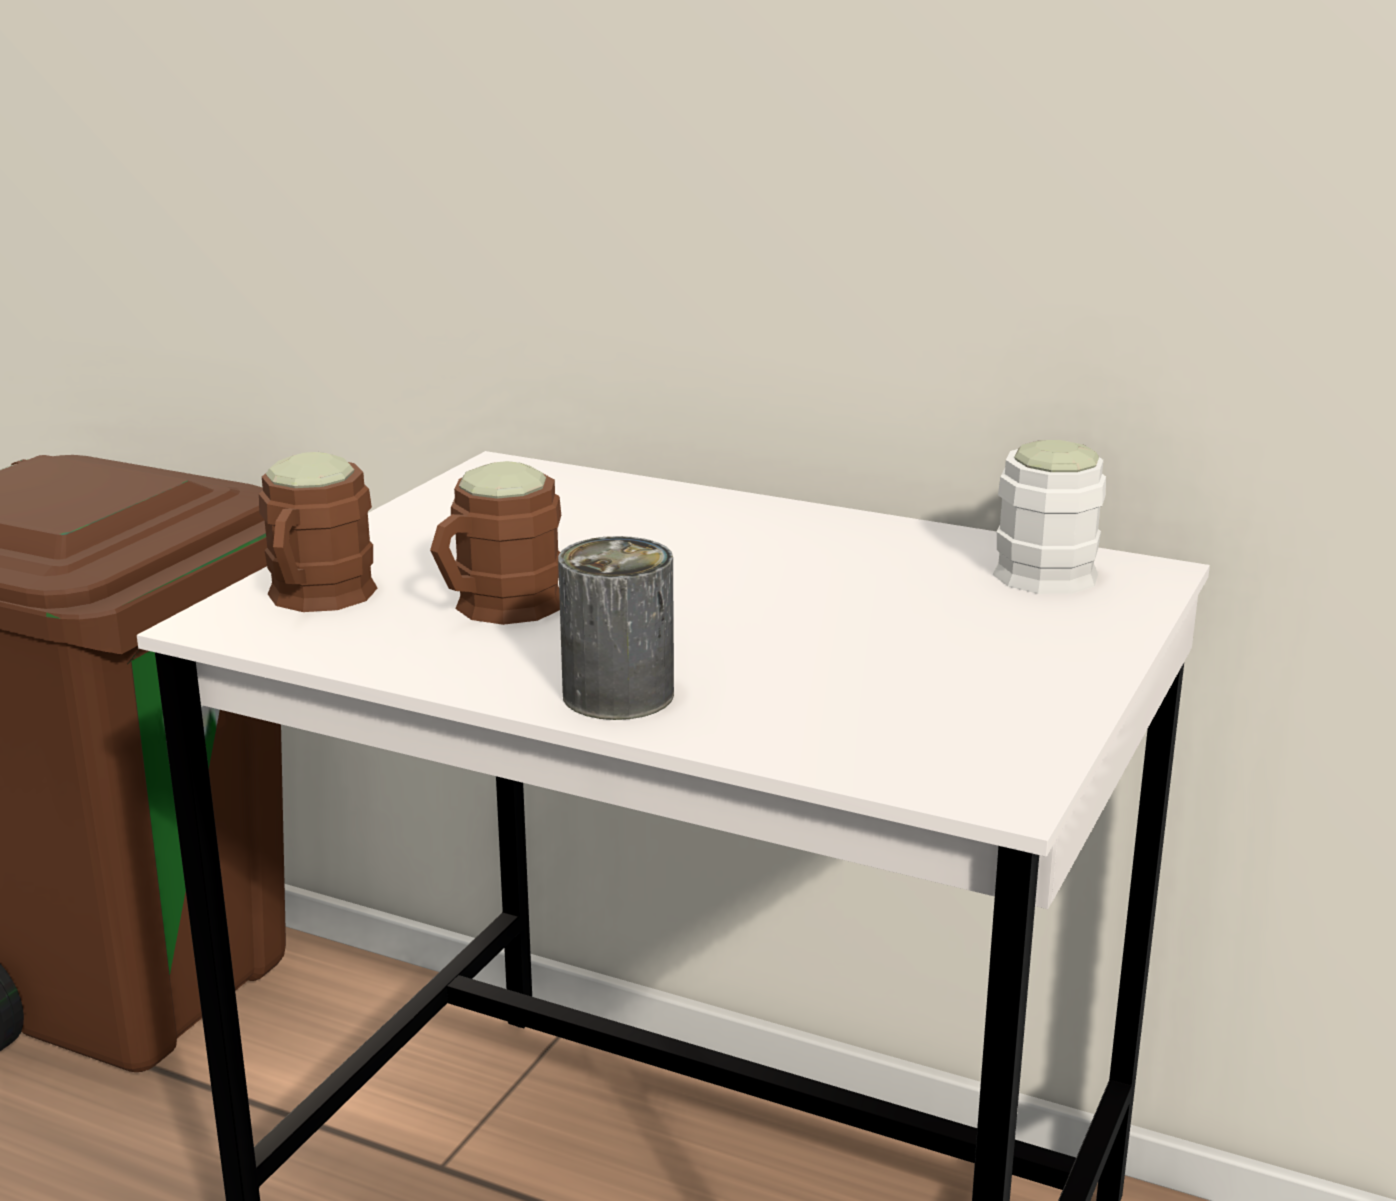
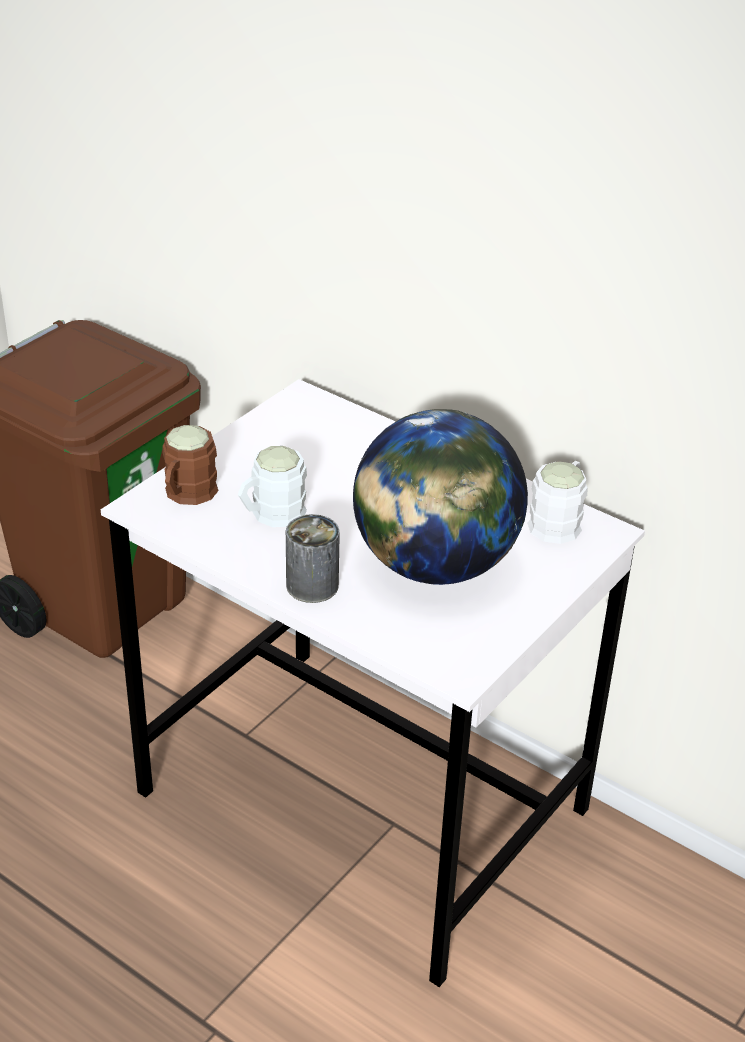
camera: 10 degrees right, 15 degrees up
brown mug [430,461,561,625] -> white mug [238,446,307,527]
none -> globe [353,409,528,585]

